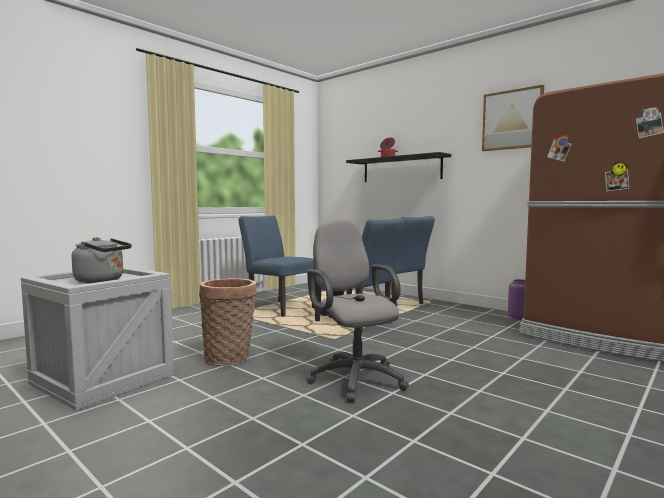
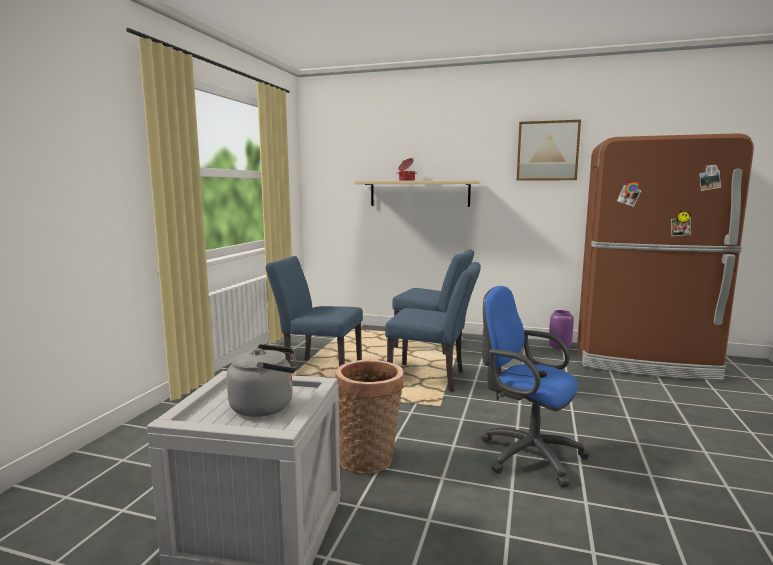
camera: 25 degrees left, 5 degrees up
grey office chair [306,219,409,403] -> blue office chair [481,286,590,487]
black shelf [346,152,451,182] -> beige shelf [355,180,480,207]

